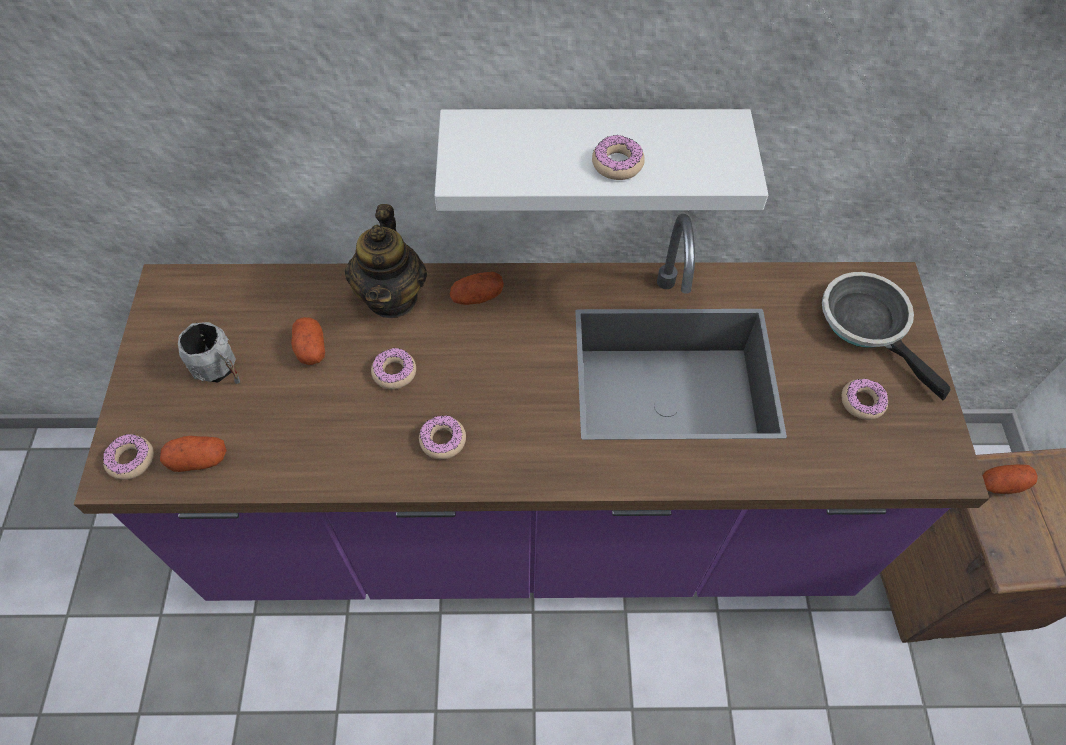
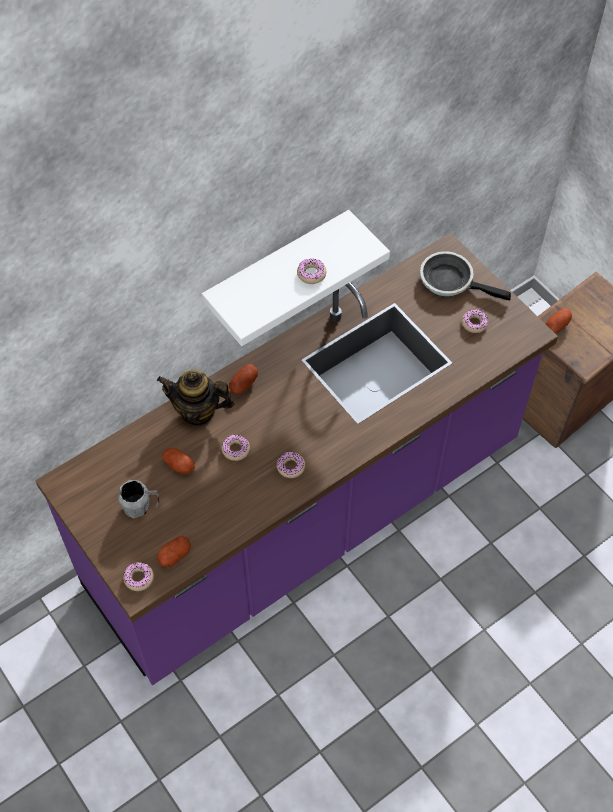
camera: 35 degrees left, 0 degrees up
teapot [345,204,427,318] -> teapot turned 135 degrees clockwise [157,370,234,426]

